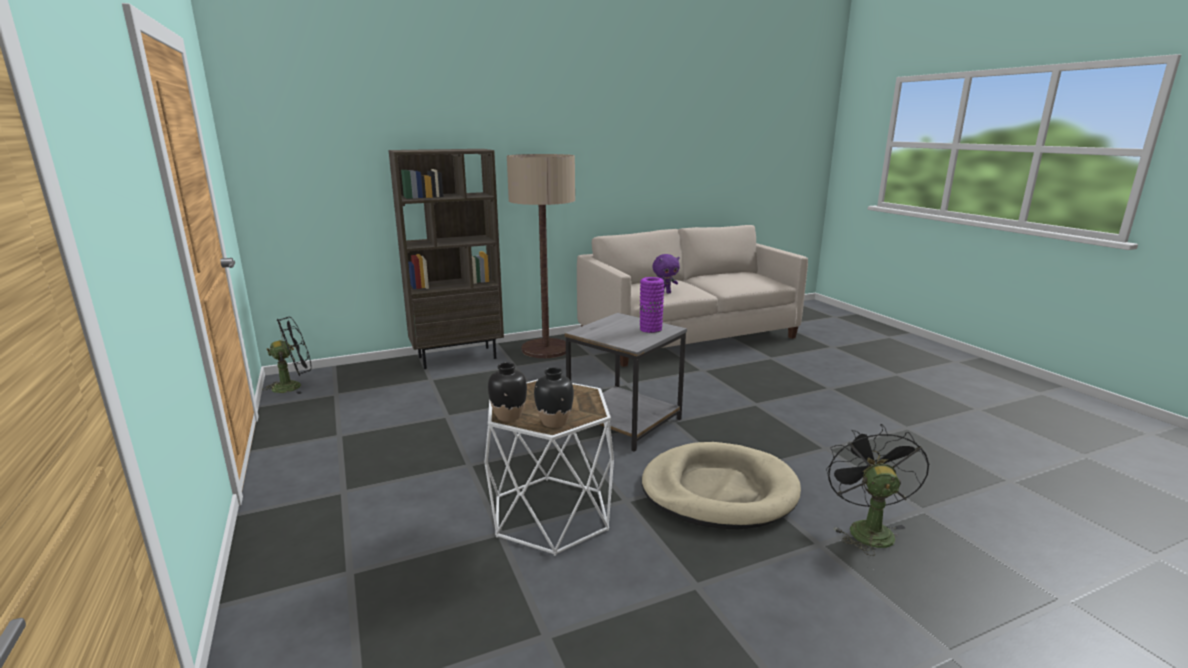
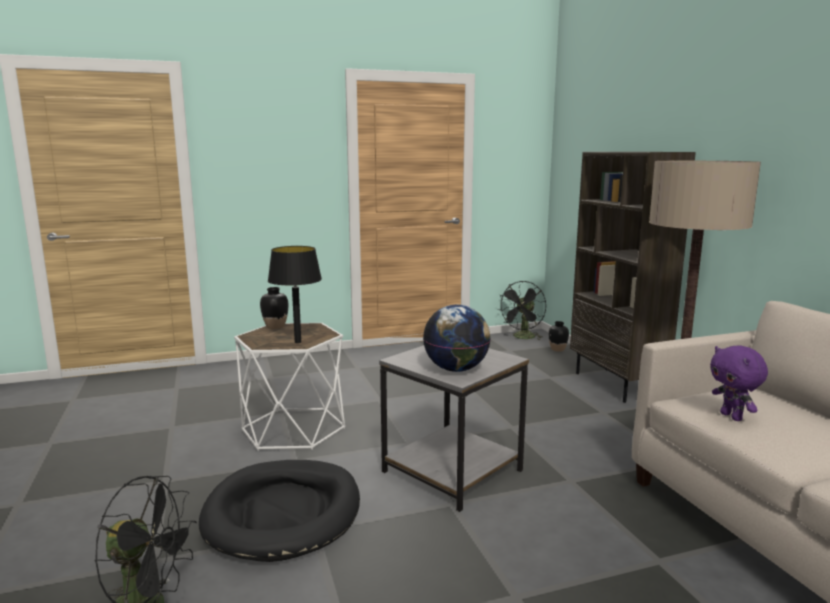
camera: 95 degrees right, 5 degrees down
black fan [263,317,312,394] -> black fan turned 60 degrees clockwise [498,281,546,340]
black vase [534,367,574,428] -> black vase moved to [549,321,569,352]
purple vase [640,277,664,333] -> globe [423,305,491,372]
beige dog bed [642,442,801,529] -> black dog bed [199,460,360,562]
none -> black table lamp [268,246,322,343]

